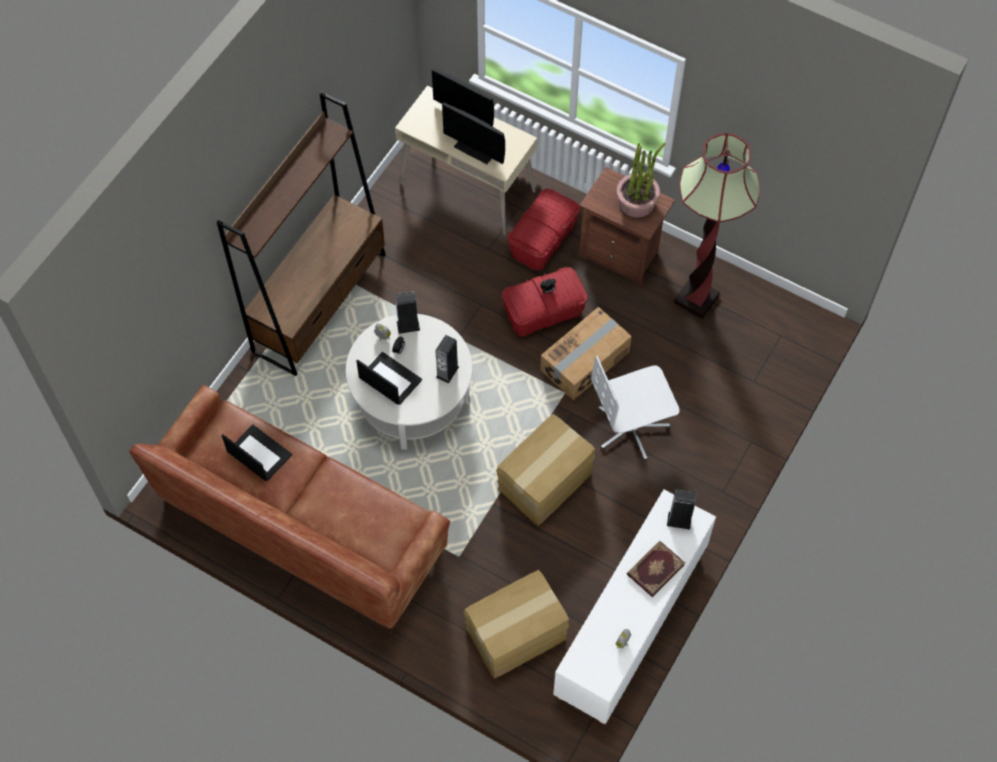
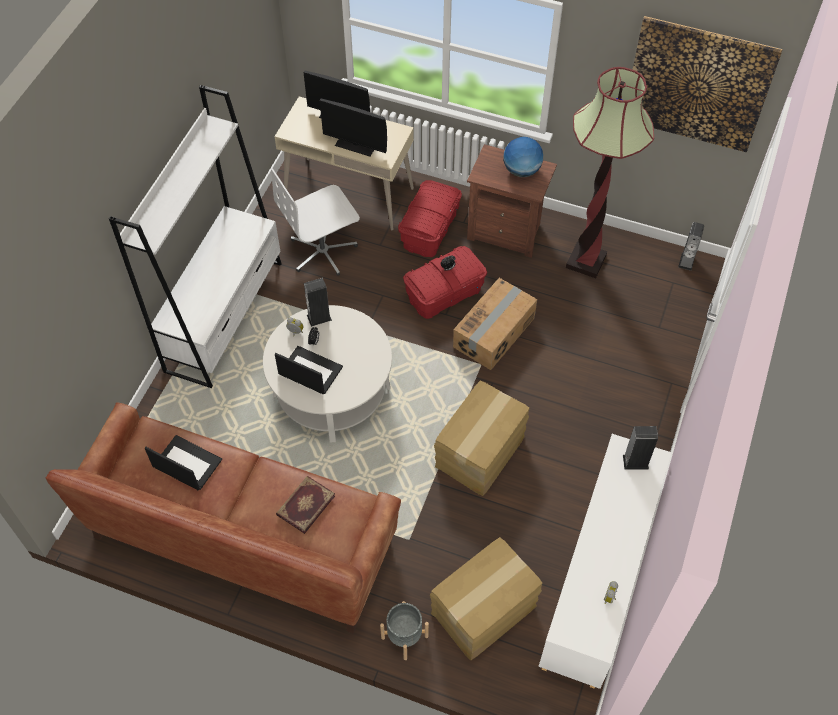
camera: 10 degrees left, 5 degrees down
brown bookcase [217,92,386,376] -> white bookcase [109,85,282,388]
speaker [435,335,459,384] -> speaker moved to [678,222,704,271]
white office chair [591,355,680,461] -> white office chair moved to [271,168,360,276]
potted plant [617,143,666,218] -> globe [503,137,543,177]
book [627,541,685,597] -> book moved to [276,476,335,534]
none -> grey planter [380,601,429,660]
none -> picture [632,16,782,152]

